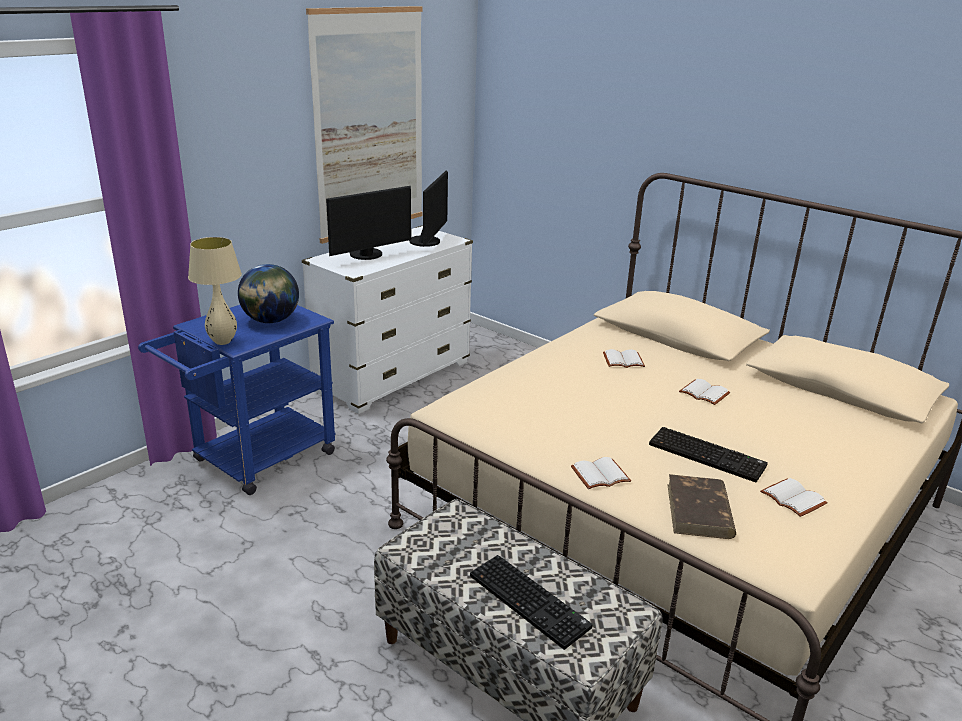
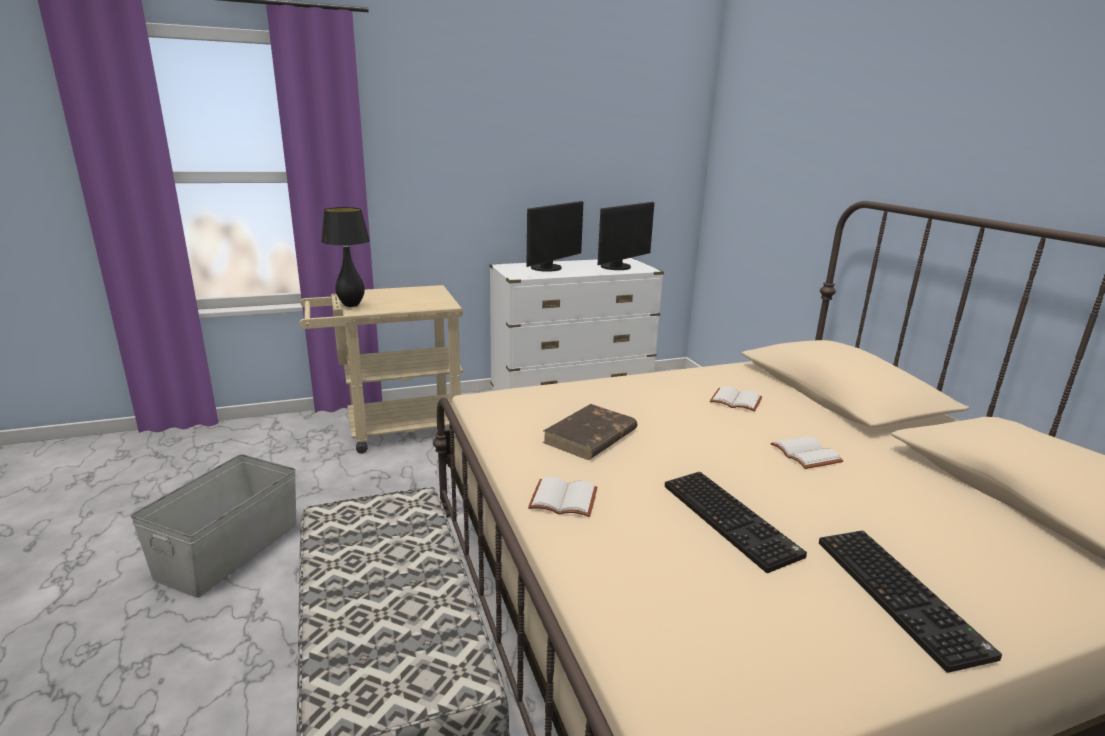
camera: 30 degrees right, 5 degrees down
blue cart [138,305,335,495] -> beige cart [300,285,464,454]
beige table lamp [188,237,242,345] -> black table lamp [321,207,370,307]
globe [238,264,299,323] -> none
picture [306,6,423,244] -> none
monitor [326,186,411,260] -> monitor turned 45 degrees counterclockwise [526,201,583,272]
keyboard [470,555,592,650] -> keyboard moved to [819,531,1002,673]
brown book [667,474,736,539] -> brown book moved to [543,404,637,460]
white book [760,478,828,517] -> none
none -> grey storage box [130,454,297,598]

